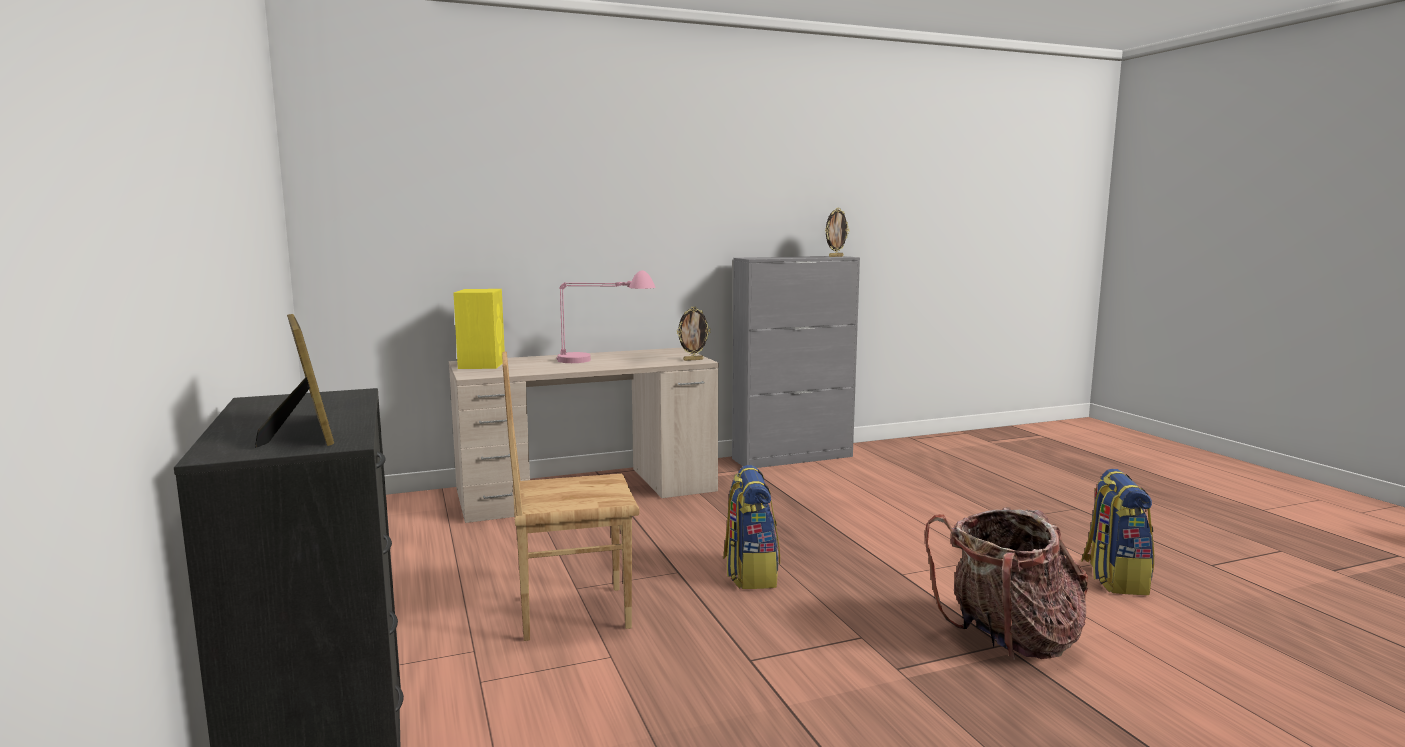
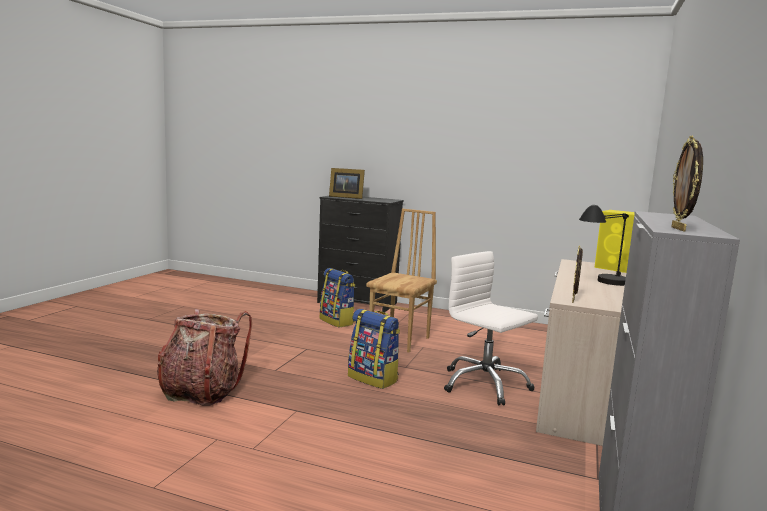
camera: 130 degrees right, 0 degrees up
pink table lamp [557,270,656,363] -> black table lamp [579,205,629,286]
backpack [1081,469,1154,595] -> backpack moved to [320,268,355,328]
none -> white office chair [444,251,538,405]

